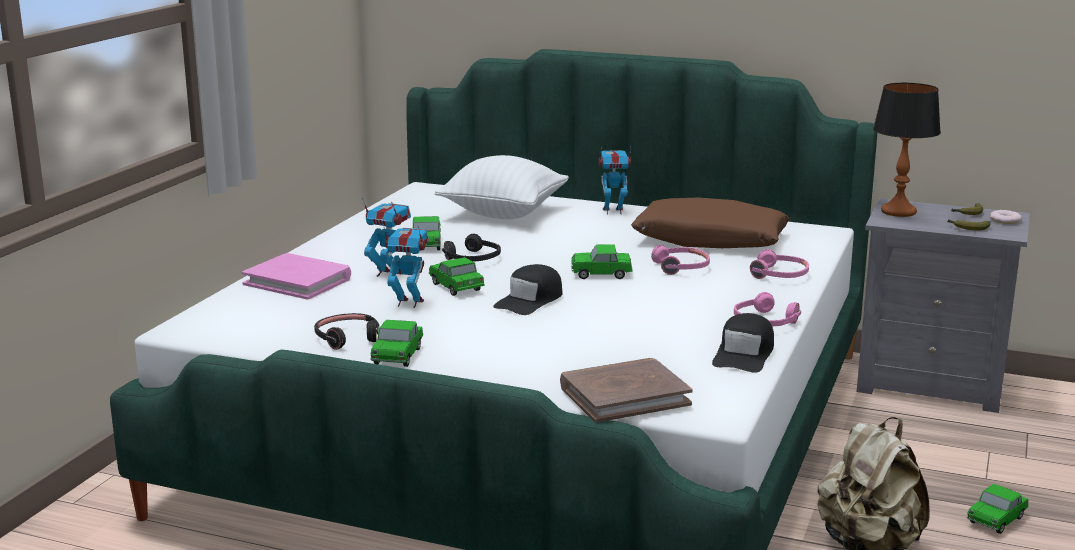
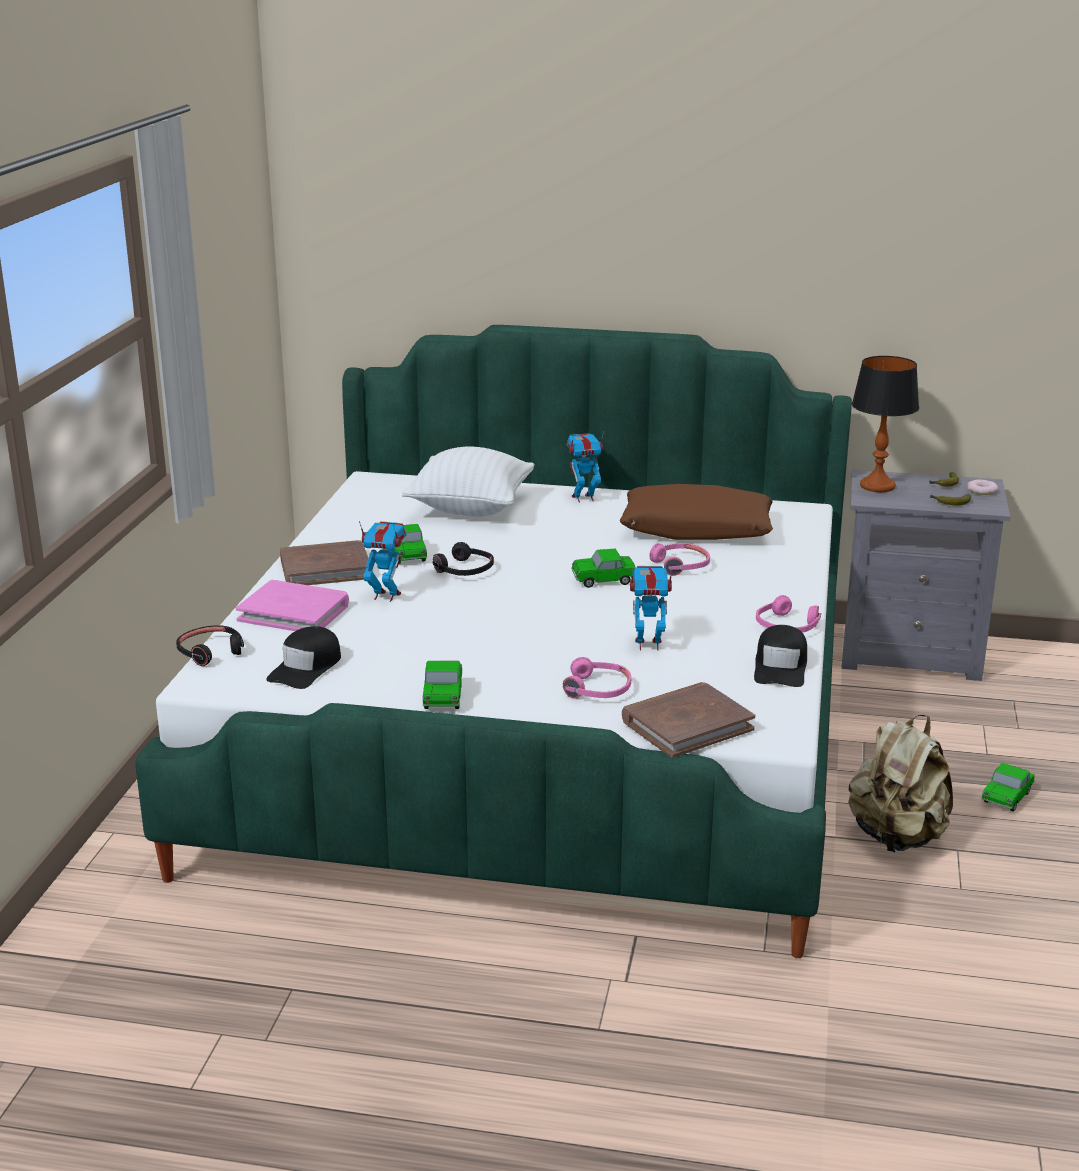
camera: 10 degrees left, 5 degrees up
black headphones [314,313,380,350] -> black headphones moved to [176,625,244,666]
toy robot [383,224,429,308] -> toy robot moved to [630,566,672,651]
toy car [429,257,485,296] -> none
black cap [493,264,563,315] -> black cap moved to [266,626,341,689]
pink headphones [750,249,809,279] -> pink headphones moved to [563,657,631,699]
none -> brown book [280,540,368,585]

